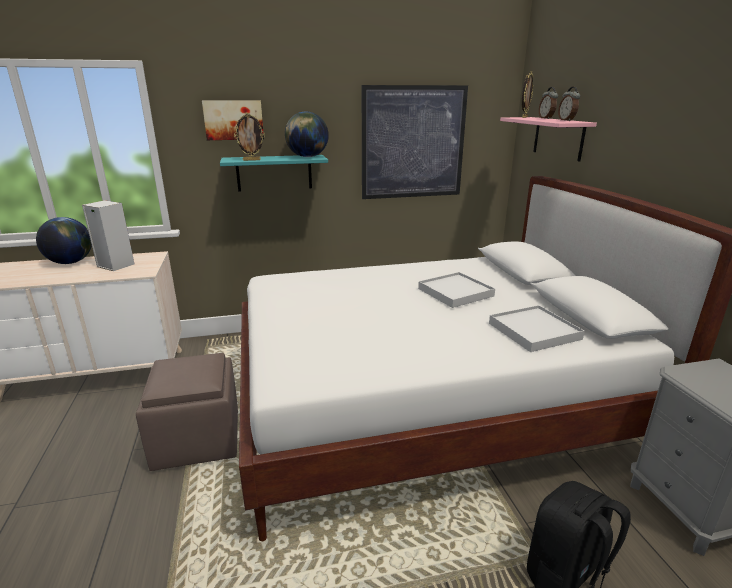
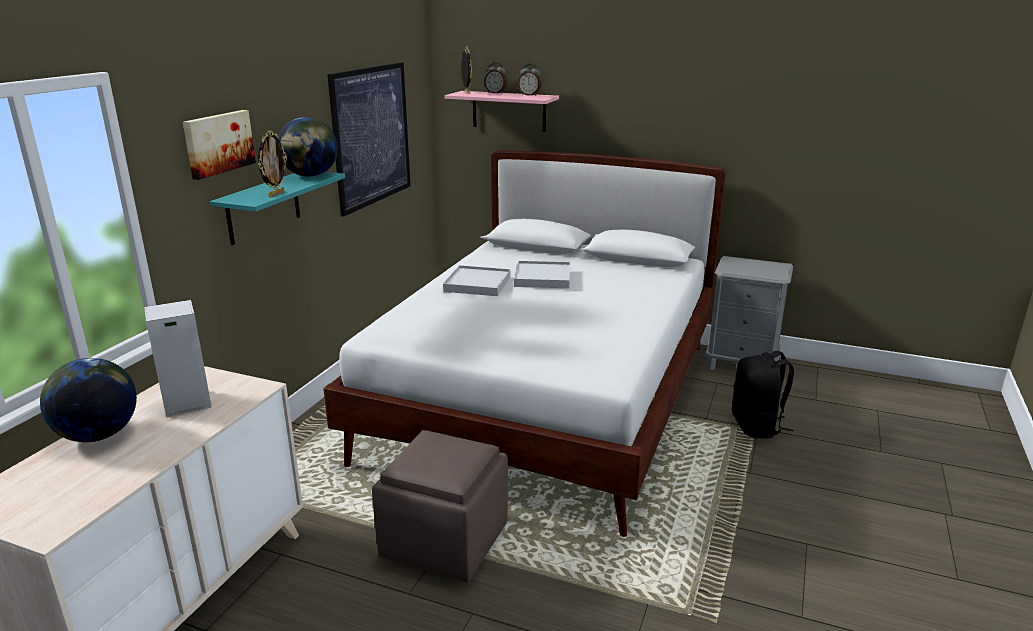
camera: 55 degrees left, 0 degrees up
white tray [489,305,585,352] -> white tray moved to [443,265,510,296]

